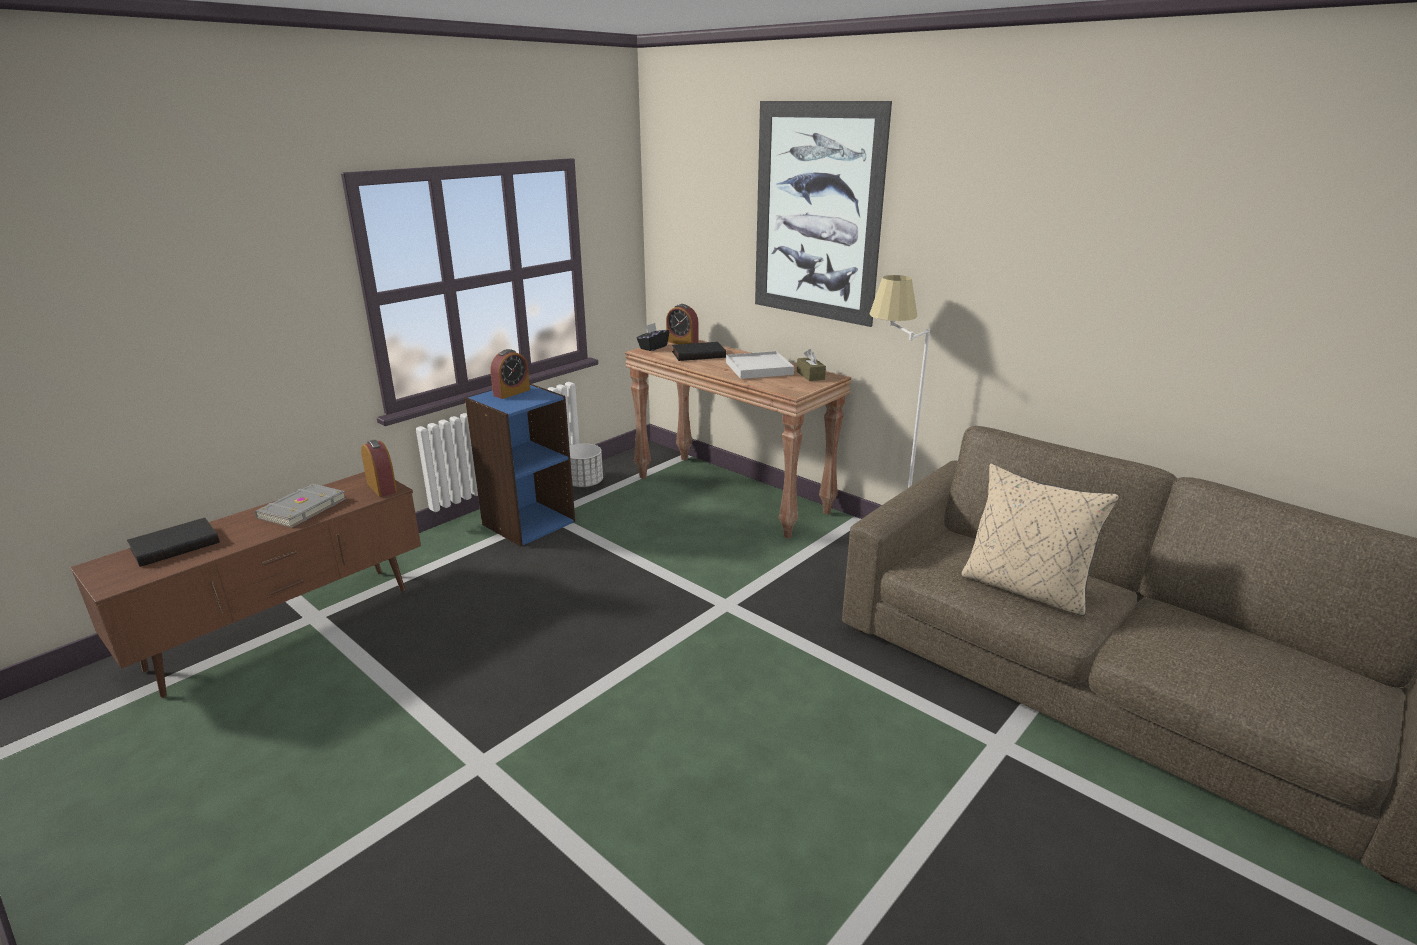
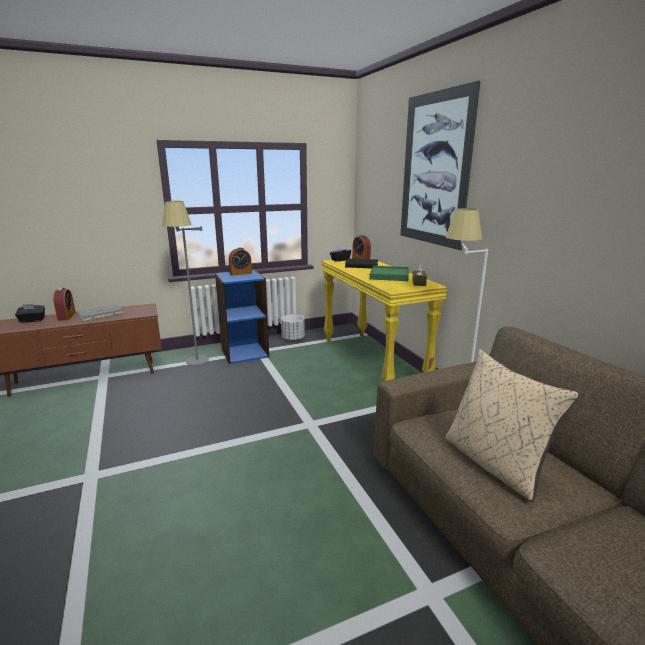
camera: 25 degrees right, 5 degrees down
black book [127,518,220,567] -> black tissue box [15,304,45,323]
alarm clock [361,440,397,497] -> alarm clock moved to [53,288,76,321]
brown console table [625,340,851,539] -> yellow console table [321,260,447,381]
white tray [726,351,794,379] -> green tray [370,266,409,281]
none -> grey floor lamp [162,201,209,365]

